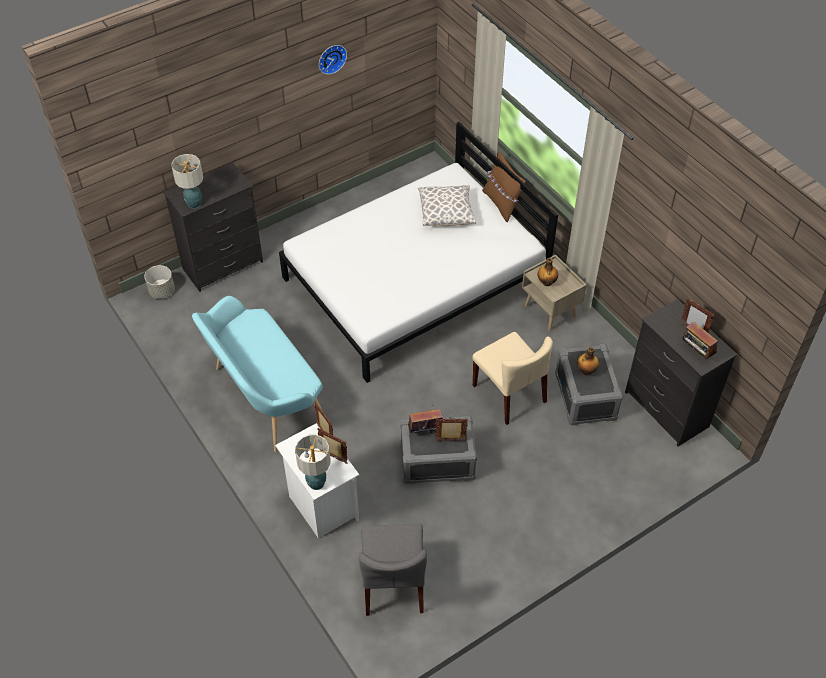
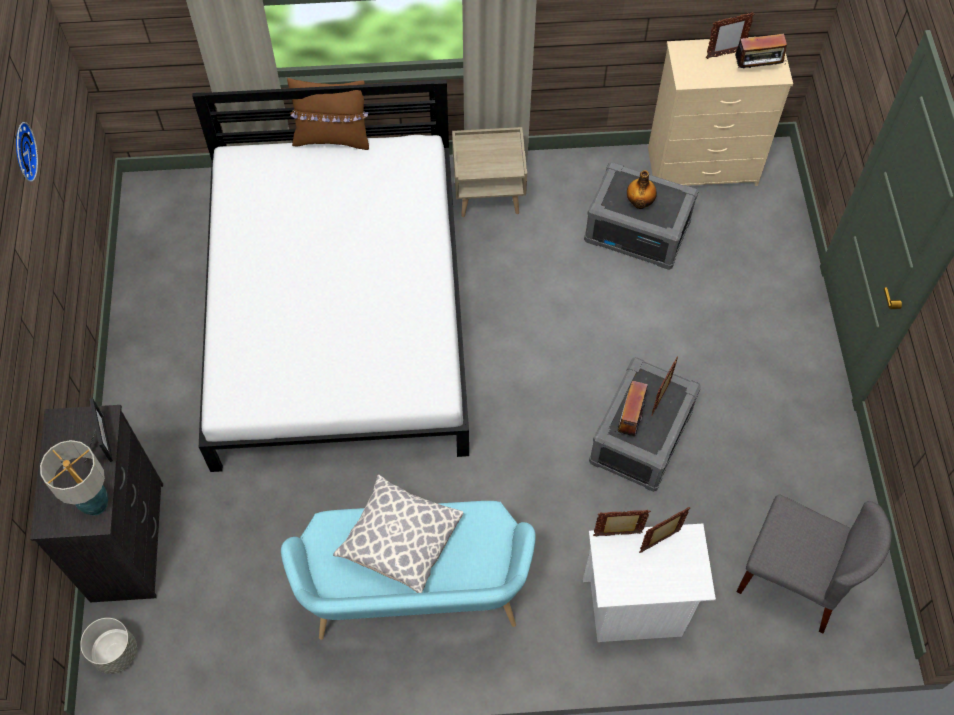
camera: 60 degrees left, 10 degrees up
table lamp [295,435,330,490] -> none
pillow [418,185,476,226] -> pillow moved to [333,475,464,593]
beige chair [473,332,553,425] -> none
bottle [537,258,558,286] -> none
black dresser [625,299,737,447] -> beige dresser [648,37,793,186]
none -> picture frame [85,398,113,463]

